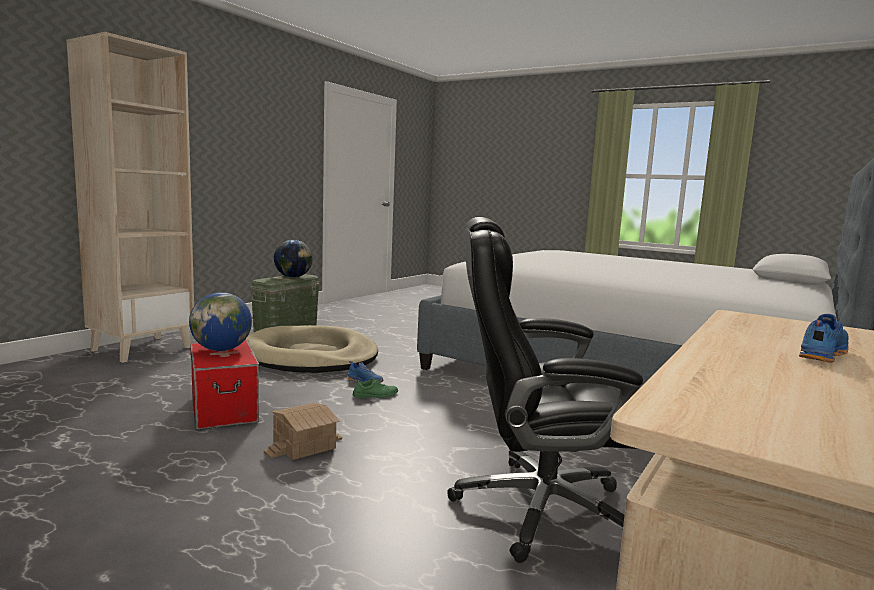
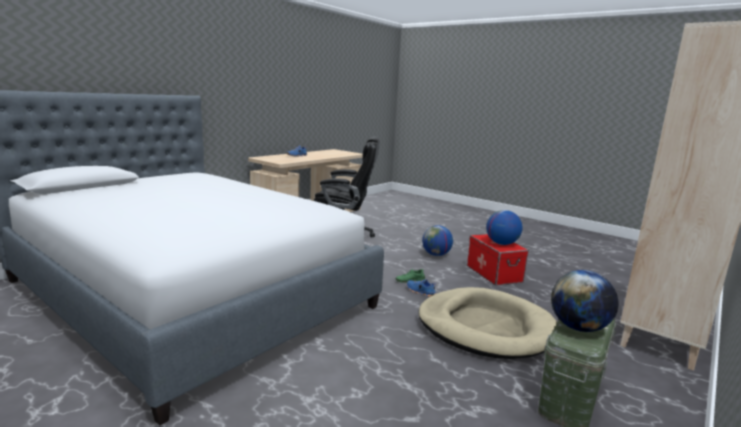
camera: 175 degrees left, 5 degrees up
toy house [264,403,342,460] -> globe [422,225,453,256]

